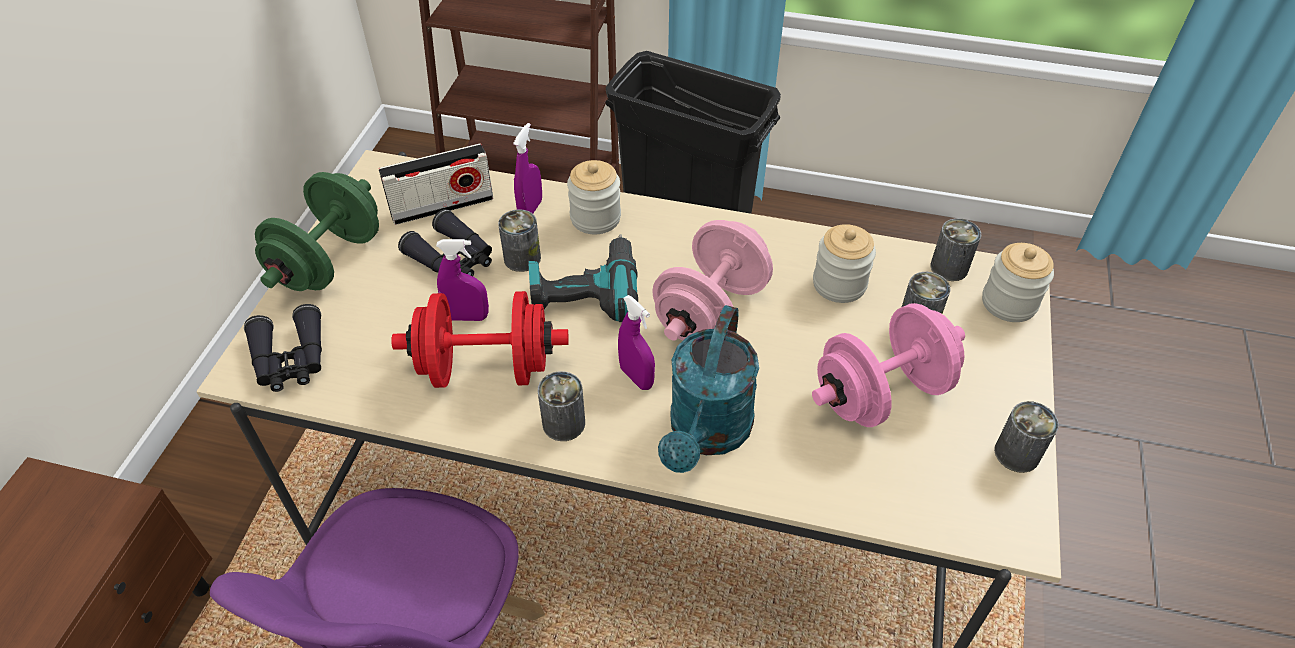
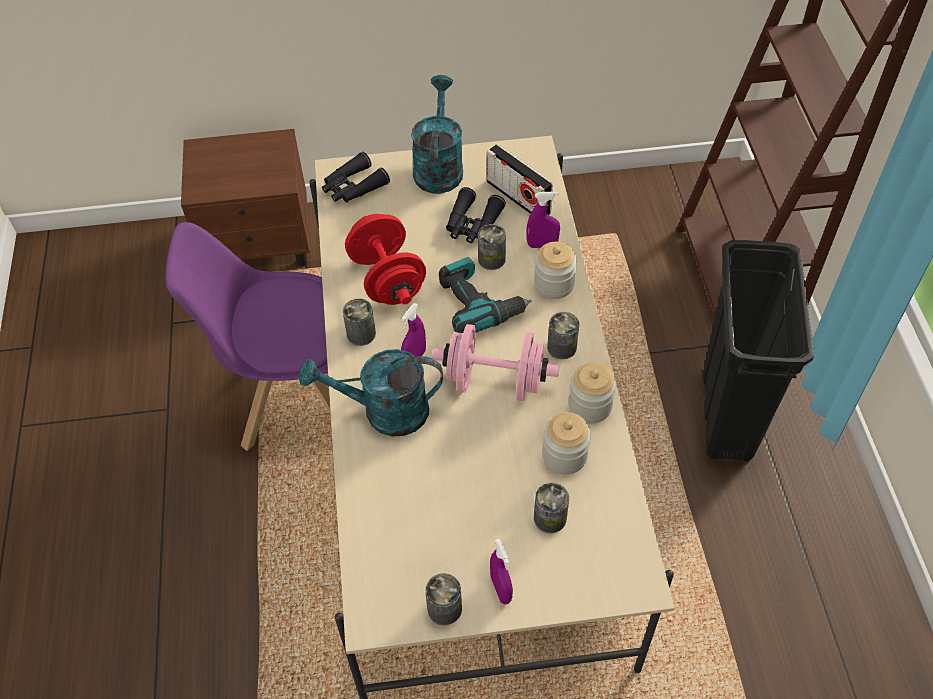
camera: 70 degrees right, 5 degrees up
green dumbbell [255,172,379,291] -> turquoise watering can [411,75,463,194]
purple spray bottle [436,239,489,321] -> purple spray bottle moved to [490,538,513,604]
pink dumbbell [812,303,965,427] -> none
can [931,218,981,281] -> can moved to [547,312,579,359]
jar [982,243,1054,322] -> jar moved to [568,363,616,424]

